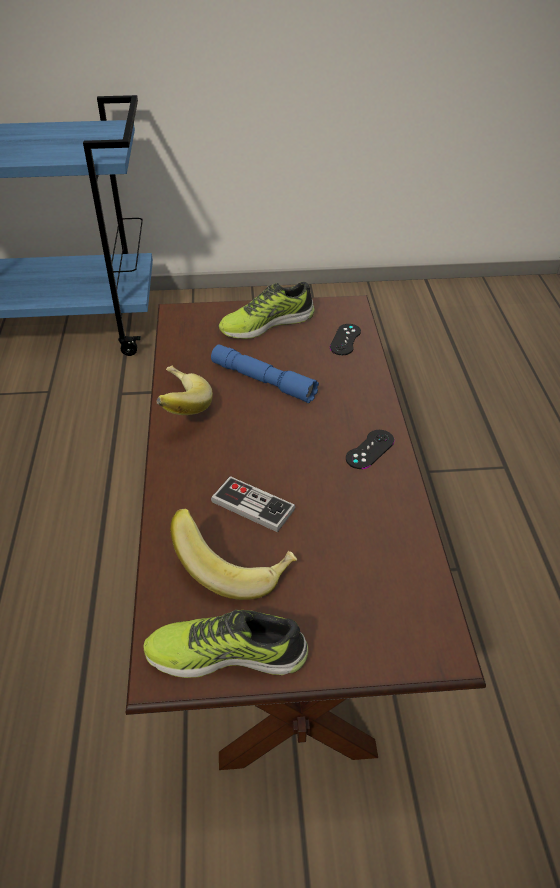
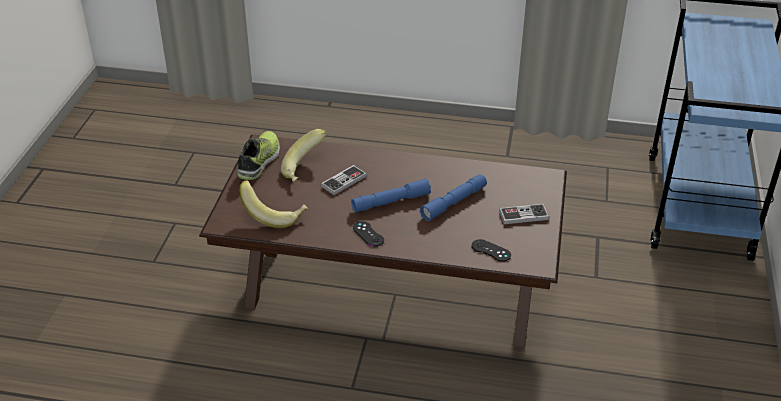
camera: 105 degrees right, 5 degrees down
banana [157,365,213,415] -> banana moved to [239,181,308,228]
shoe [219,282,314,339] -> game controller [499,204,549,224]
none -> blue flashlight [351,178,431,212]

